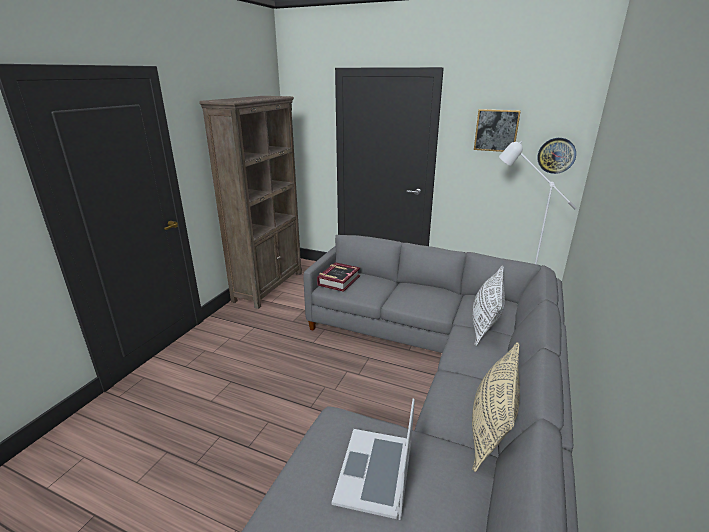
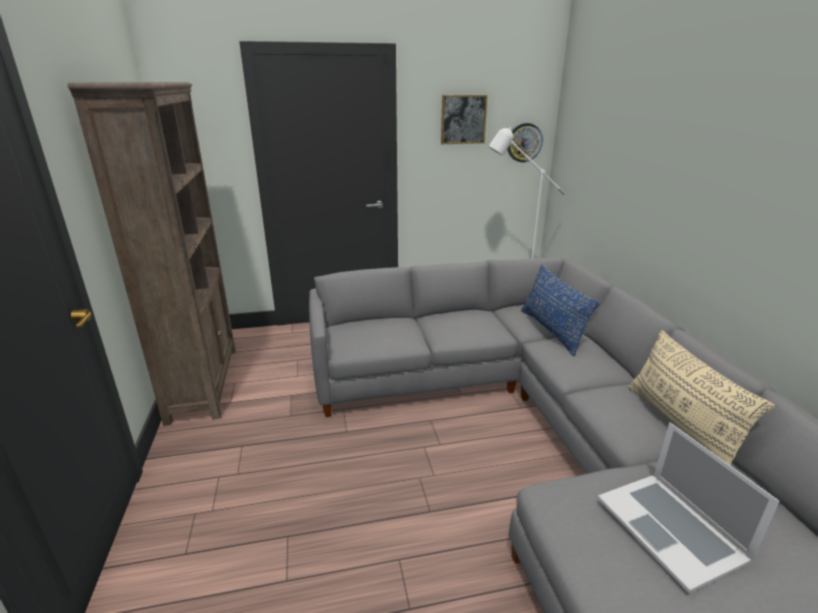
camera: 35 degrees left, 0 degrees up
book [317,262,360,292] -> none
white pillow [472,266,505,346] -> blue pillow [521,265,600,356]

